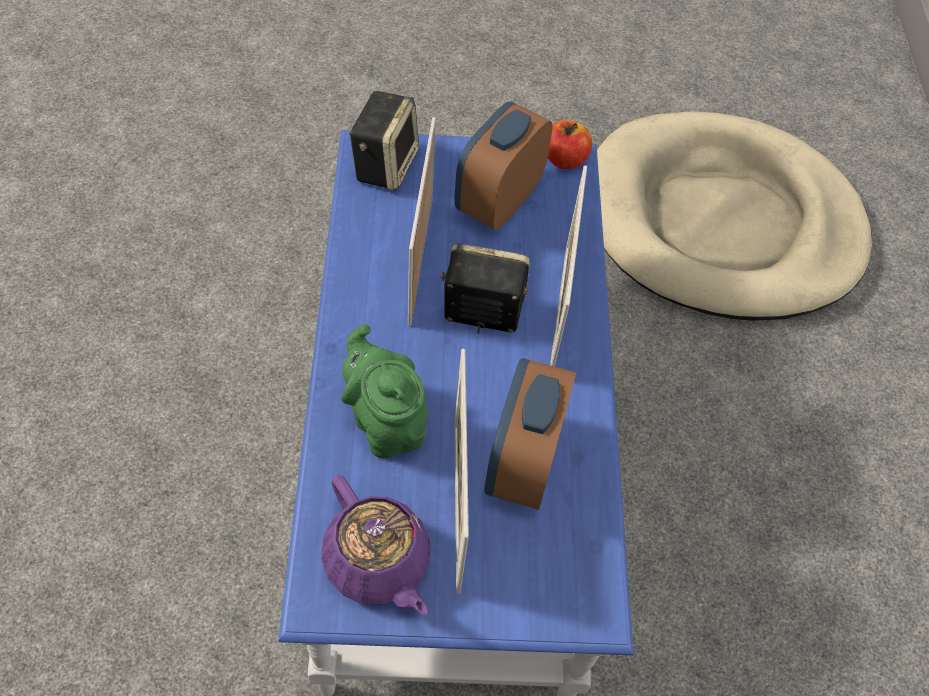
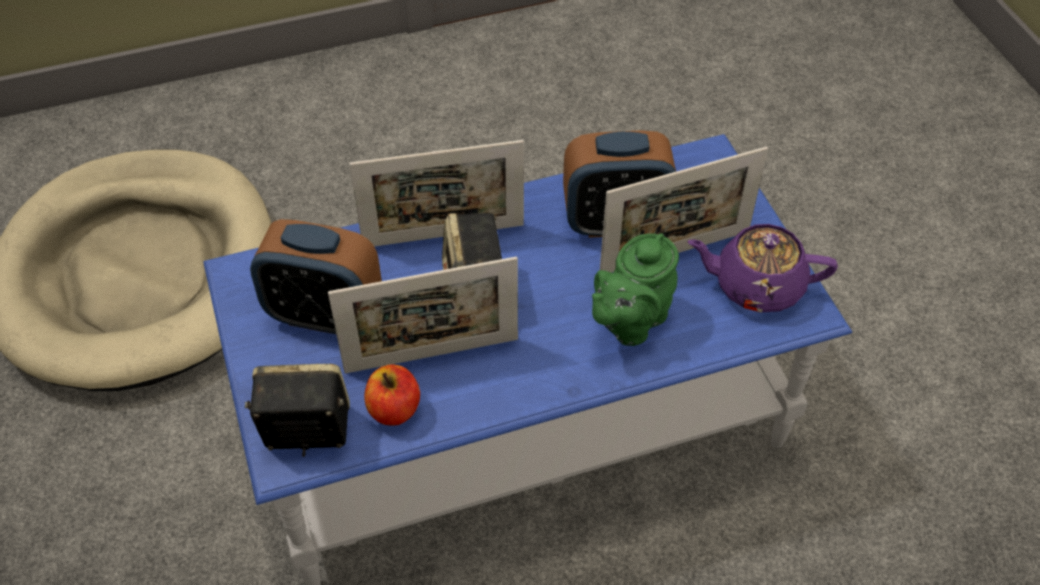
camera: 105 degrees left, 5 degrees down
purple teapot [321,475,430,615] -> purple teapot turned 120 degrees counterclockwise [687,224,838,312]
apple [548,120,592,169] -> apple moved to [364,365,420,426]

